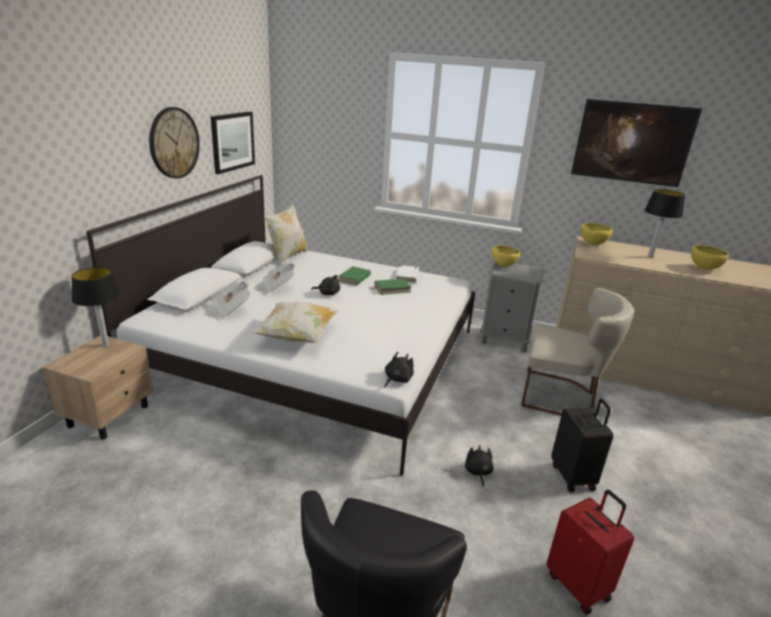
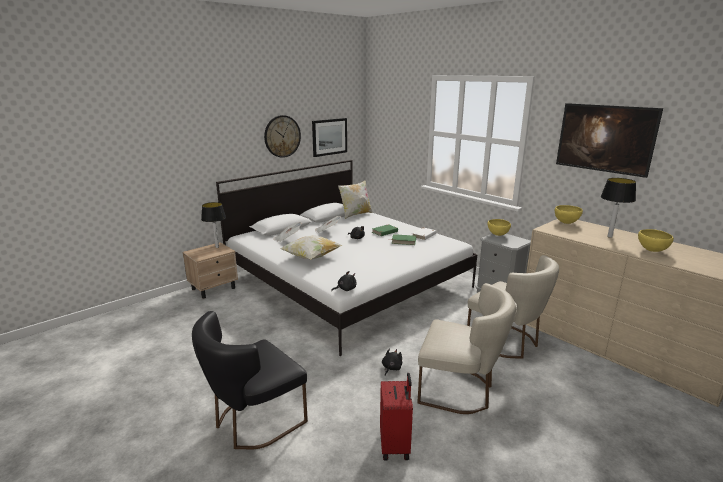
camera: 30 degrees right, 5 degrees down
black suitcase [551,398,613,492] -> beige chair [417,283,516,414]

